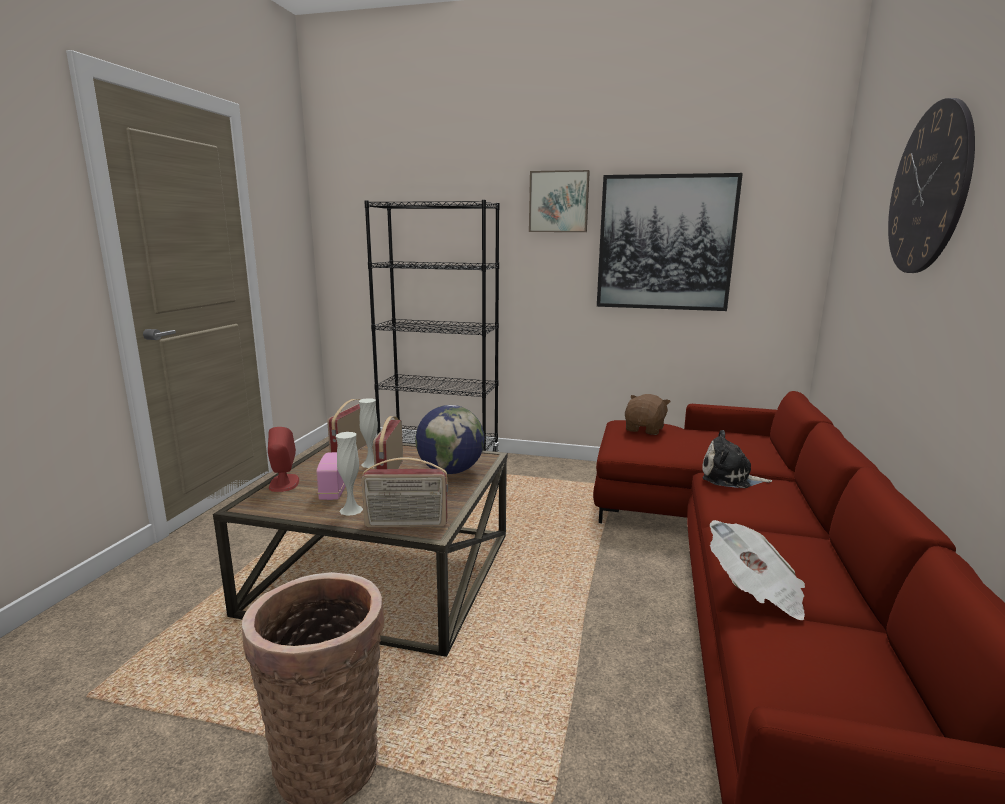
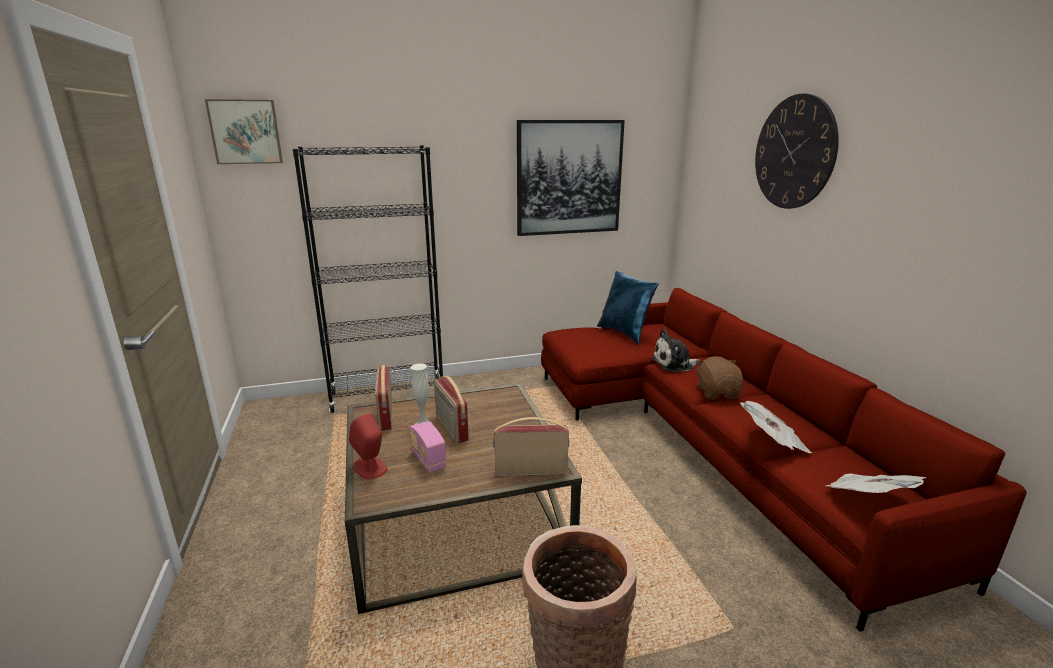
camera: 30 degrees left, 5 degrees up
white vase [336,432,363,516] -> none
radio [361,458,448,528] -> radio turned 150 degrees counterclockwise [493,417,569,476]
globe [415,405,485,474] -> none
picture [529,170,590,232] -> picture moved to [205,99,283,164]
brown plush toy [625,394,671,435] -> brown plush toy moved to [696,356,743,399]
none -> blue pillow [597,270,659,344]
none -> newspaper [826,473,927,493]

